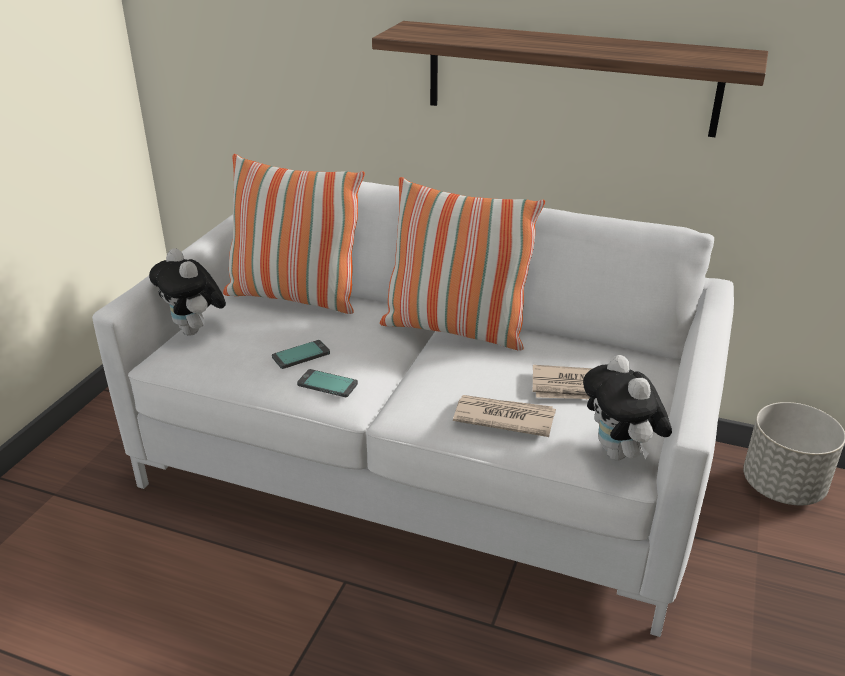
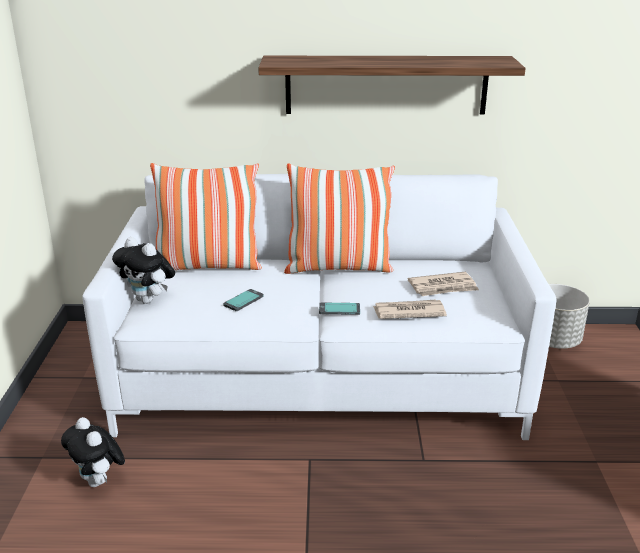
camera: 20 degrees left, 5 degrees down
phone [297,369,358,397] -> phone moved to [319,302,360,315]
plush toy [583,355,672,461] -> plush toy moved to [61,417,125,487]

